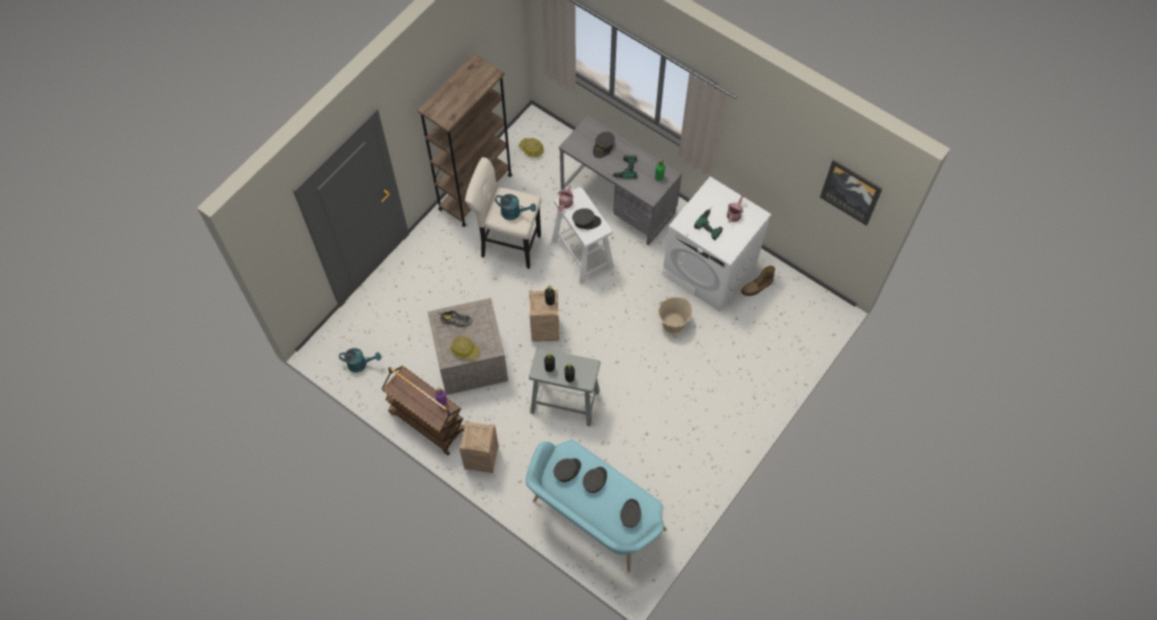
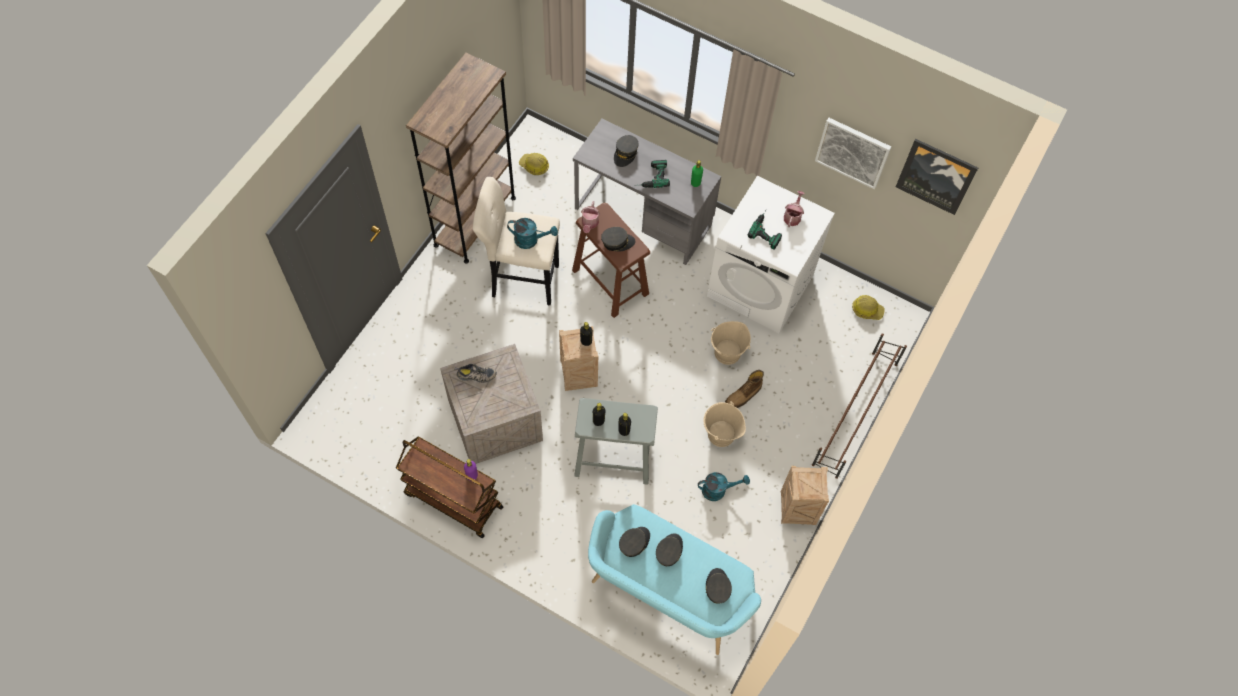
camera: 10 degrees left, 0 degrees up
turquoise watering can [339,348,381,373] -> turquoise watering can moved to [698,472,750,501]
hard hat [451,336,480,361] -> hard hat moved to [852,295,885,320]
crate [459,420,499,473] -> crate moved to [781,466,829,525]
white stool [552,187,614,284] -> brown stool [572,203,650,318]
boot [741,266,775,296] -> boot moved to [725,370,764,408]
none -> beige bucket [704,401,746,447]
none -> brown shoe rack [812,333,907,479]
none -> picture [815,118,891,189]

